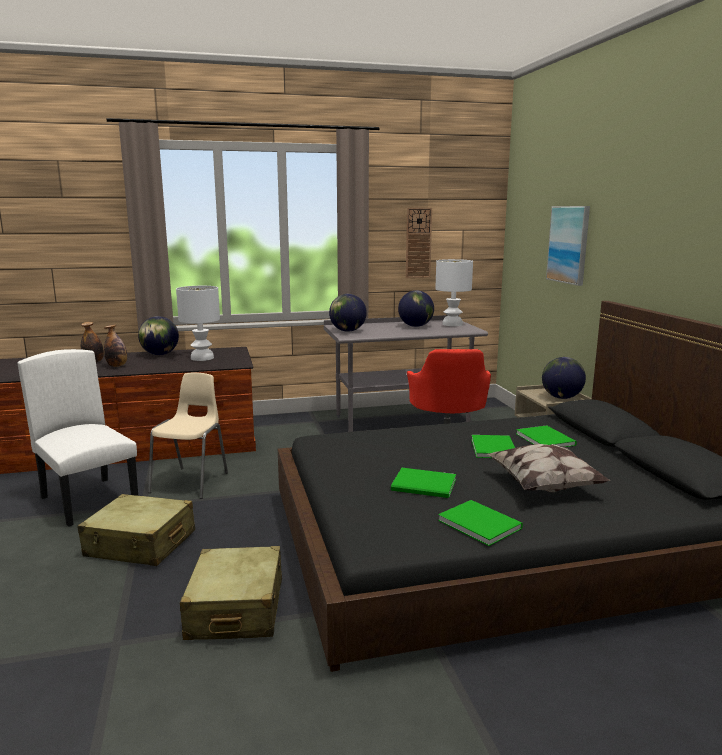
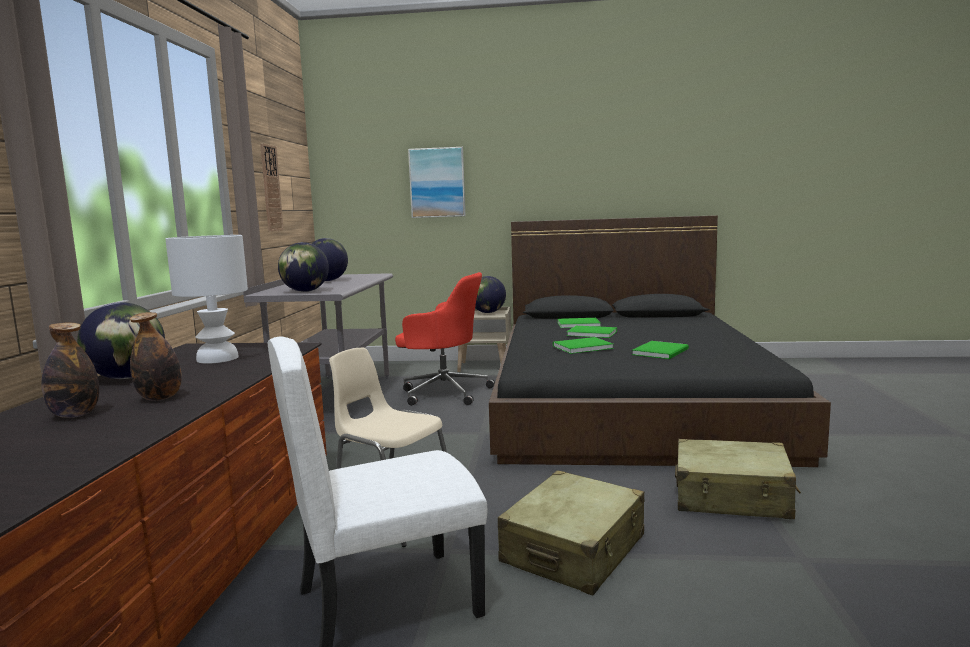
camera: 70 degrees left, 5 degrees down
white table lamp [435,259,473,326] -> none
green book [438,500,523,546] -> green book moved to [553,337,614,354]
pillow [488,444,610,492] -> none

